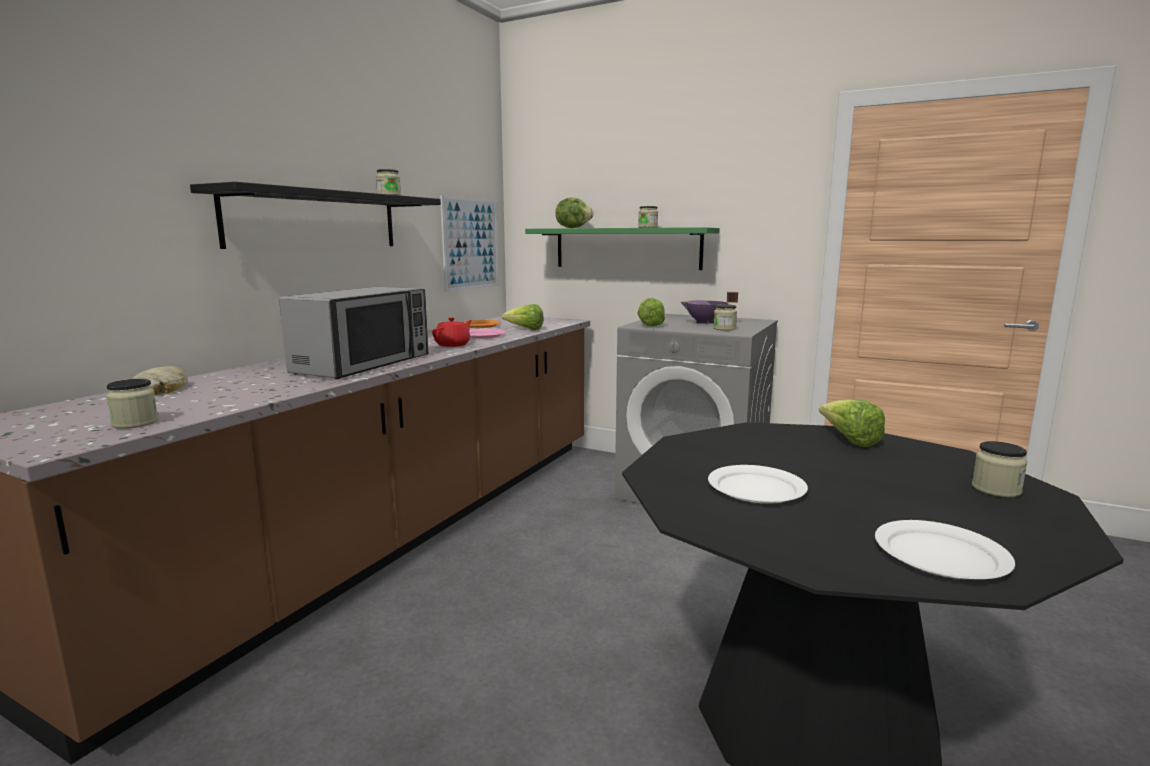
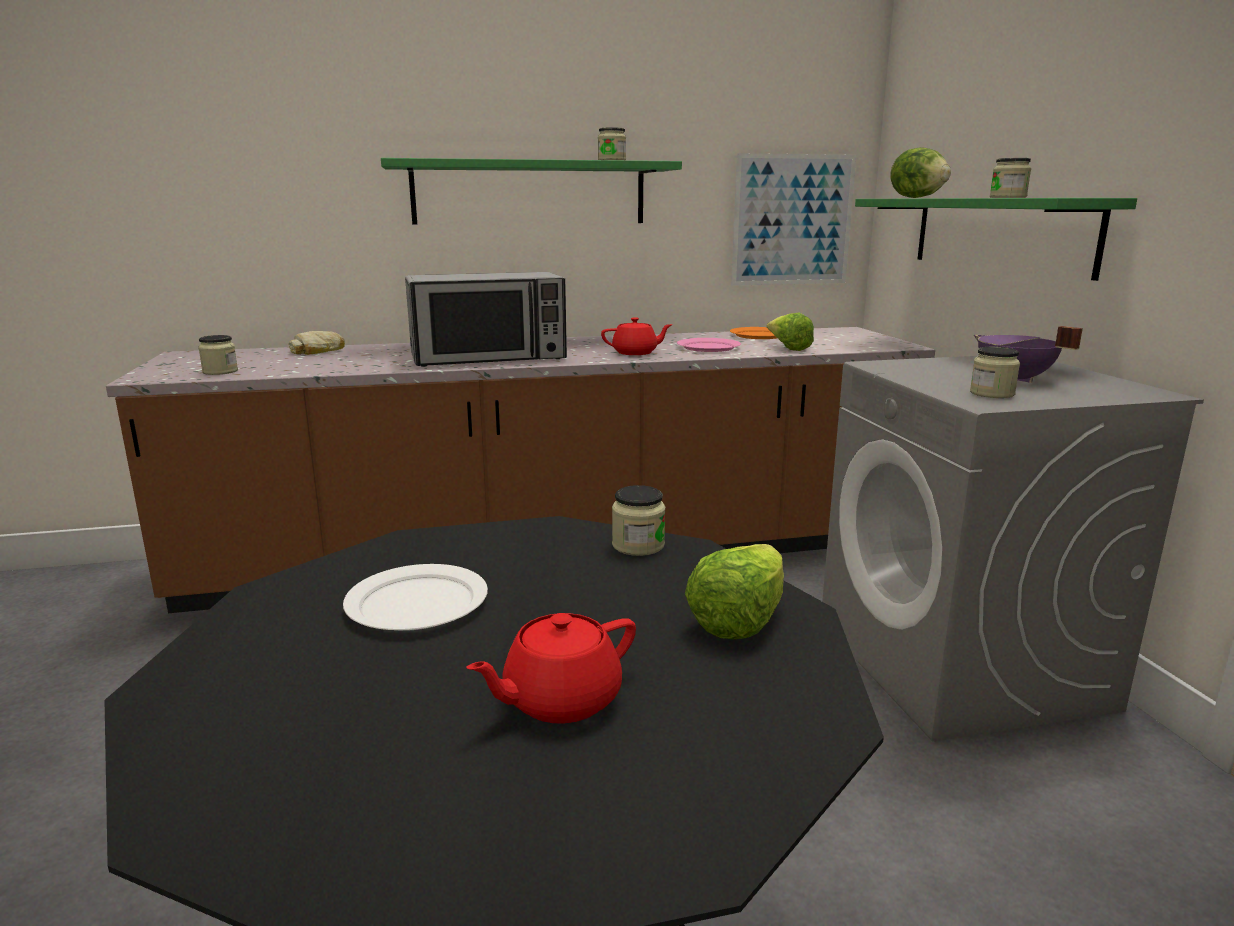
camera: 50 degrees right, 5 degrees up
black shelf [190,182,441,249] -> green shelf [381,158,682,224]
lettuce [637,298,665,327] -> none
white plate [875,520,1015,579] -> none
jar [972,441,1027,497] -> jar moved to [612,485,666,556]
none -> red teapot [466,613,636,724]

